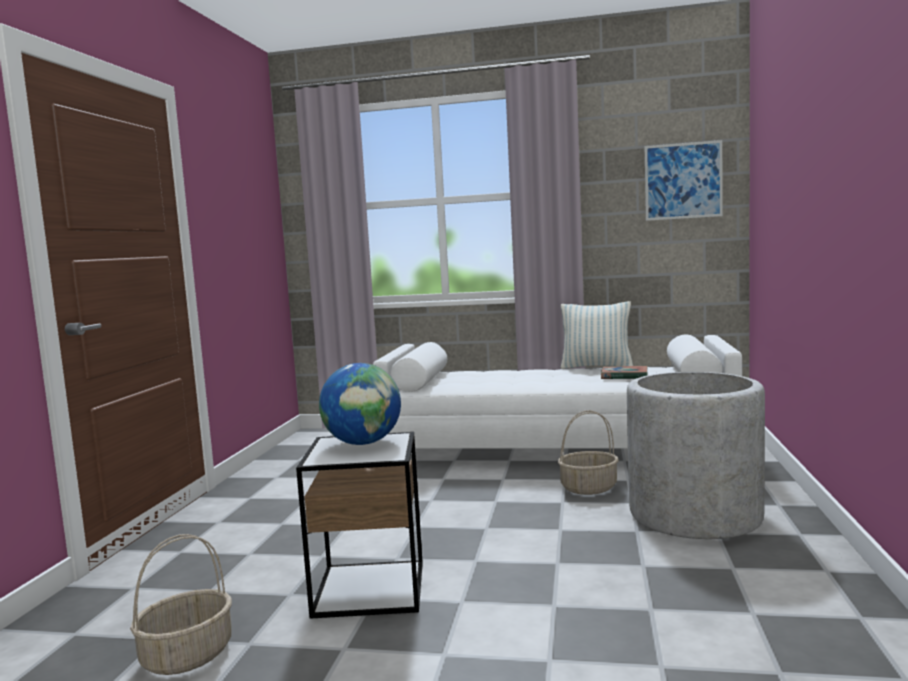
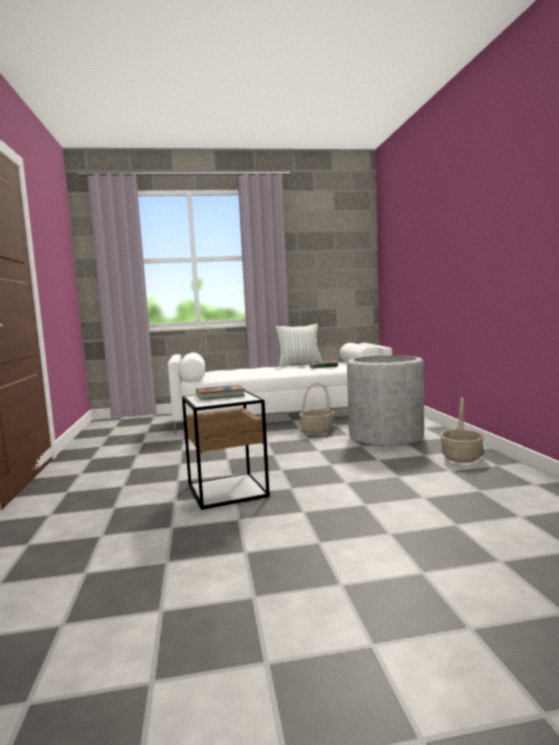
camera: 20 degrees left, 0 degrees up
basket [130,534,232,675] -> basket moved to [440,397,484,463]
globe [319,363,401,445] -> book [196,385,245,400]
picture [645,140,723,221] -> none

